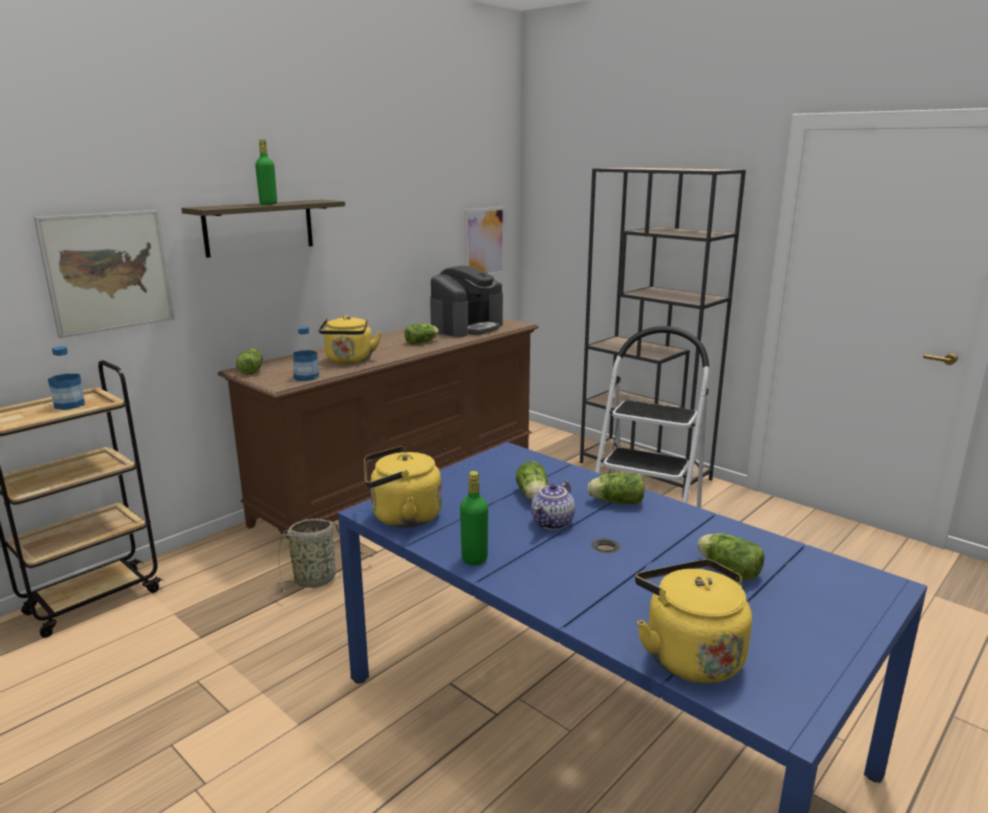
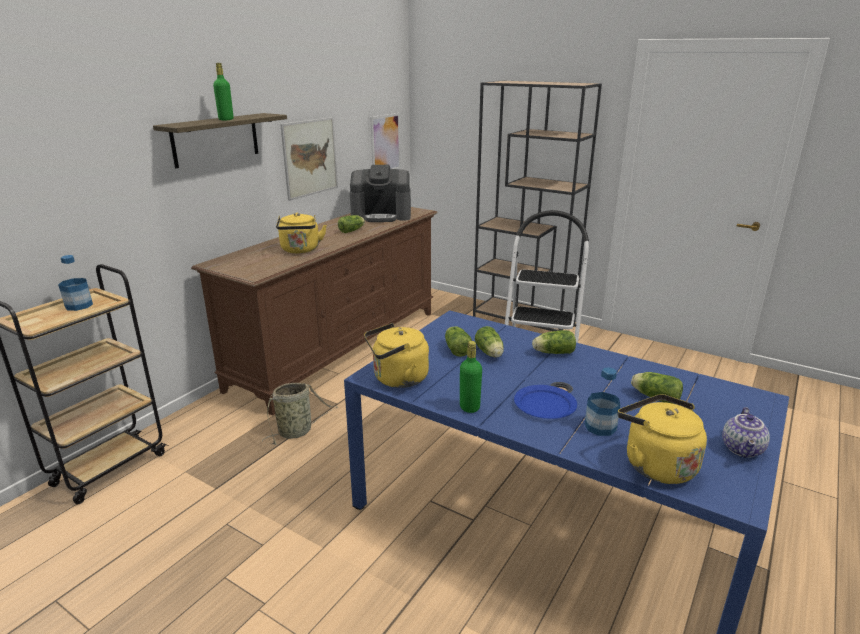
camera: 10 degrees left, 5 degrees up
picture [34,210,175,338] -> picture moved to [280,117,338,201]
lettuce [236,348,263,375] -> lettuce moved to [445,326,472,357]
bottle [293,326,319,381] -> bottle moved to [585,367,620,436]
coffee machine [430,266,503,337] -> coffee machine turned 60 degrees clockwise [350,165,411,222]
teapot [531,481,575,530] -> teapot moved to [722,407,770,458]
none -> blue plate [514,385,577,419]

